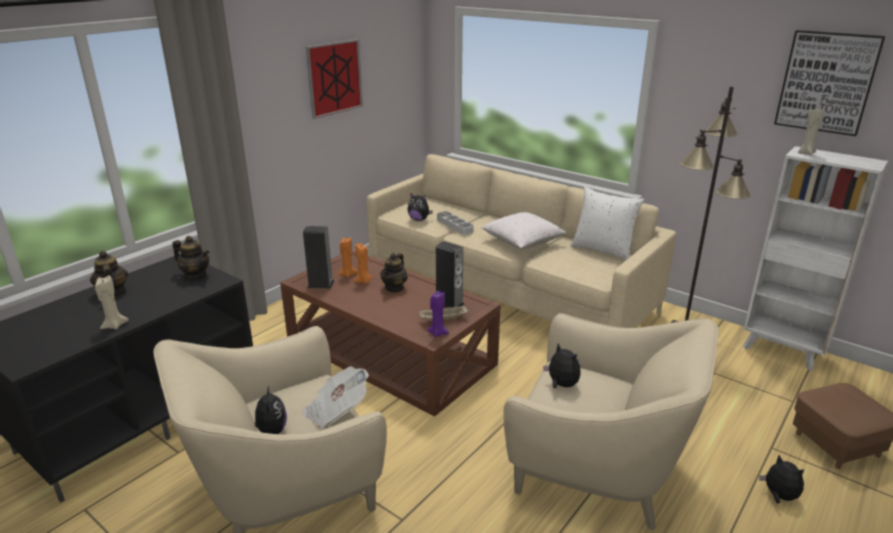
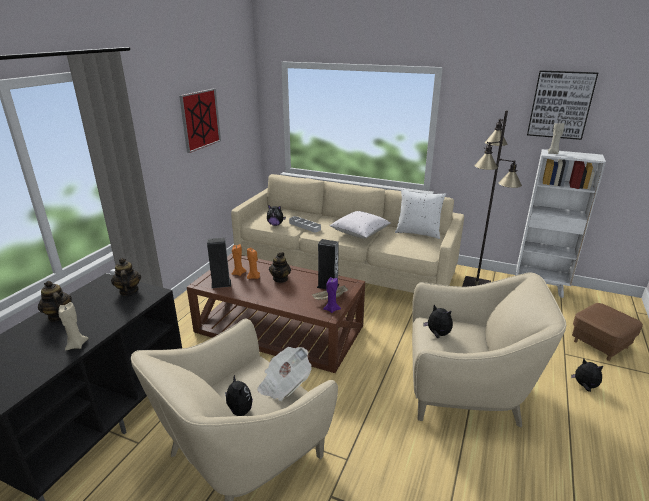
camera: 15 degrees left, 0 degrees up
teapot [172,236,210,280] -> teapot turned 120 degrees counterclockwise [111,258,141,296]

